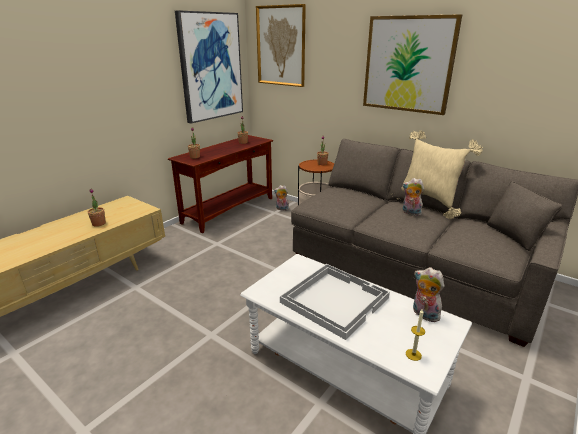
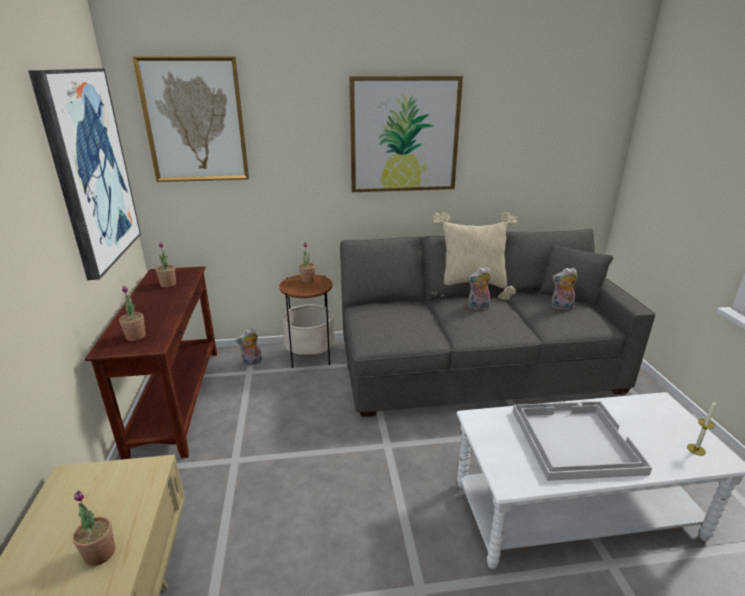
camera: 45 degrees left, 0 degrees up
plush toy [413,267,444,322] -> plush toy moved to [551,268,578,310]

